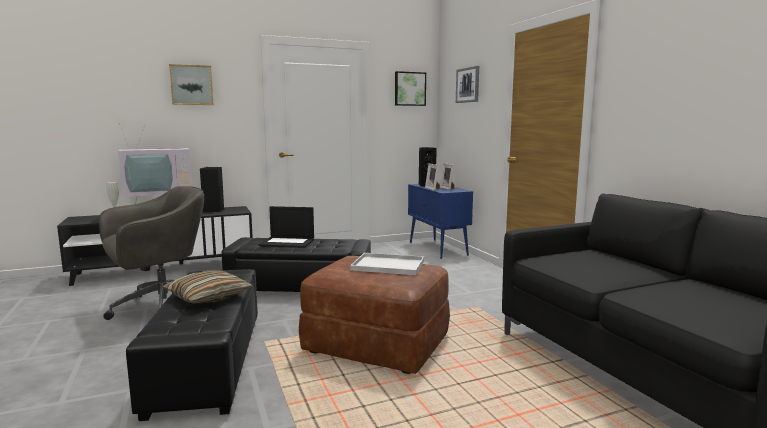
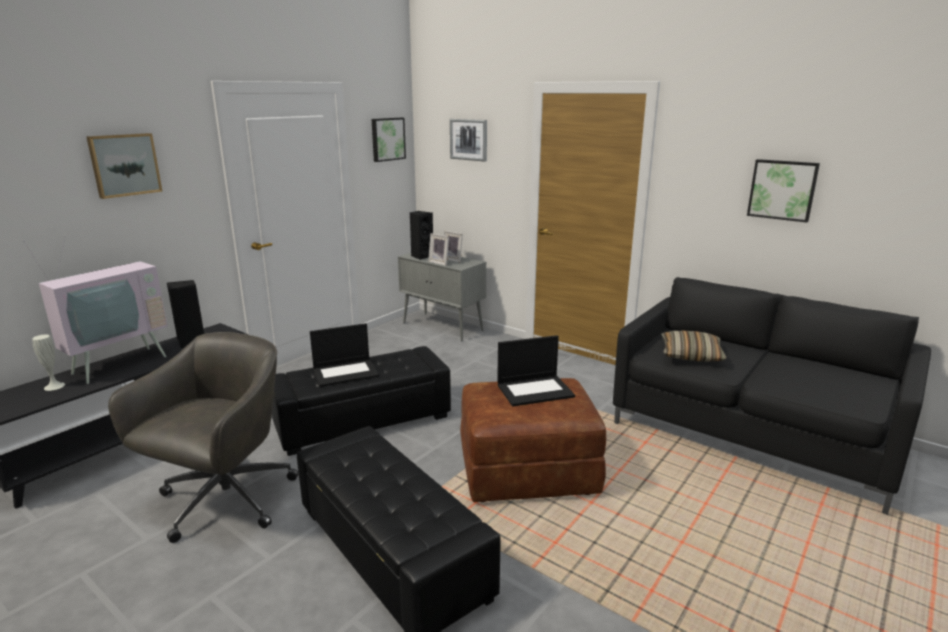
camera: 30 degrees left, 10 degrees up
pillow [163,270,253,303] -> pillow moved to [661,331,727,362]
white tray [350,253,424,275] -> laptop [497,335,575,406]
blue cabinet [408,183,473,259] -> grey cabinet [398,253,486,341]
none -> picture [747,159,820,223]

